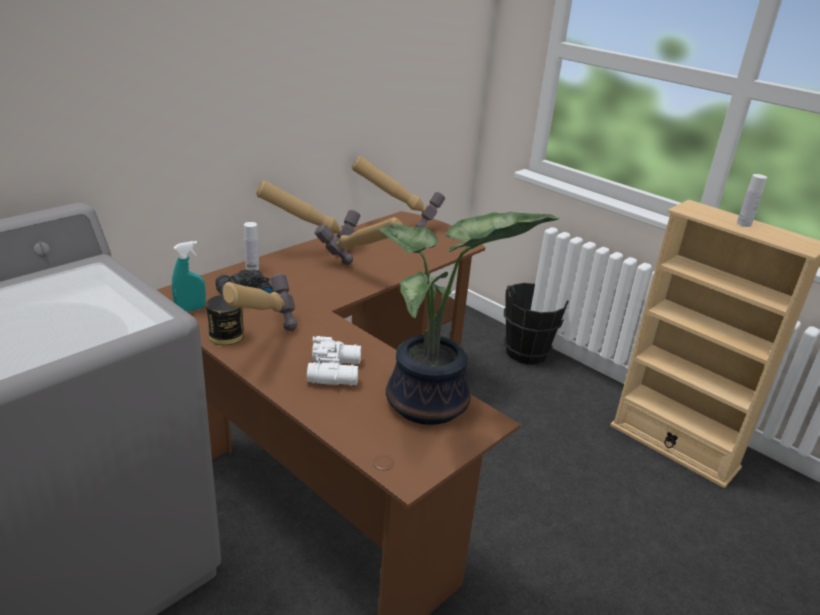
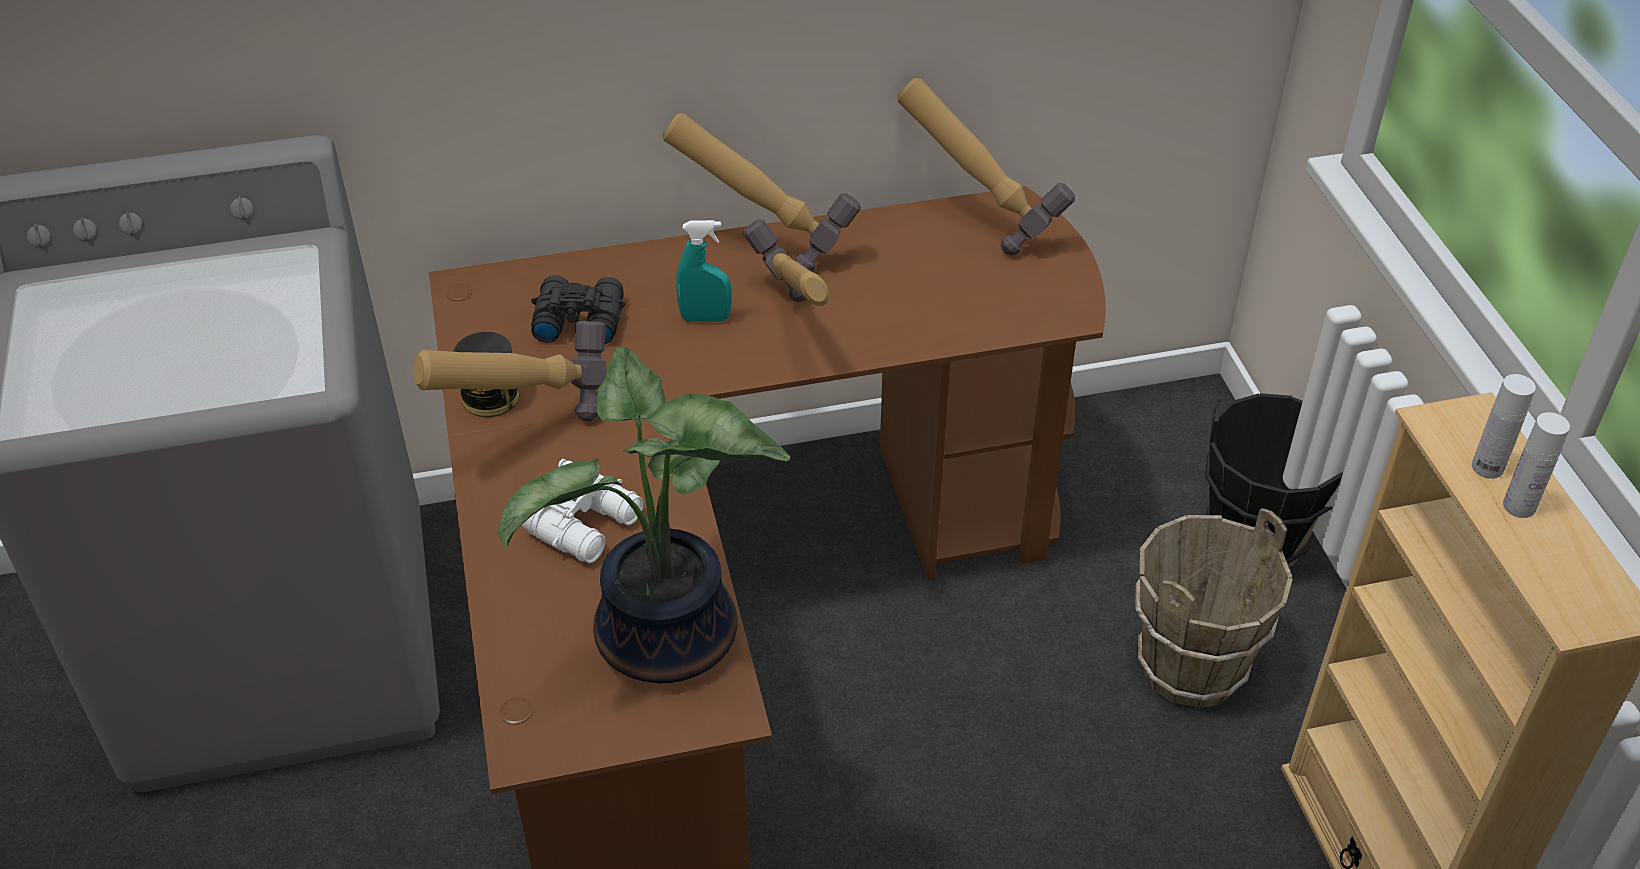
camera: 35 degrees right, 15 degrees up
turquoise spray bottle [172,241,206,312] -> turquoise spray bottle moved to [676,220,731,322]
white bottle [244,222,259,270] -> white bottle moved to [1472,374,1536,479]
none -> brown bucket [1135,508,1293,709]

